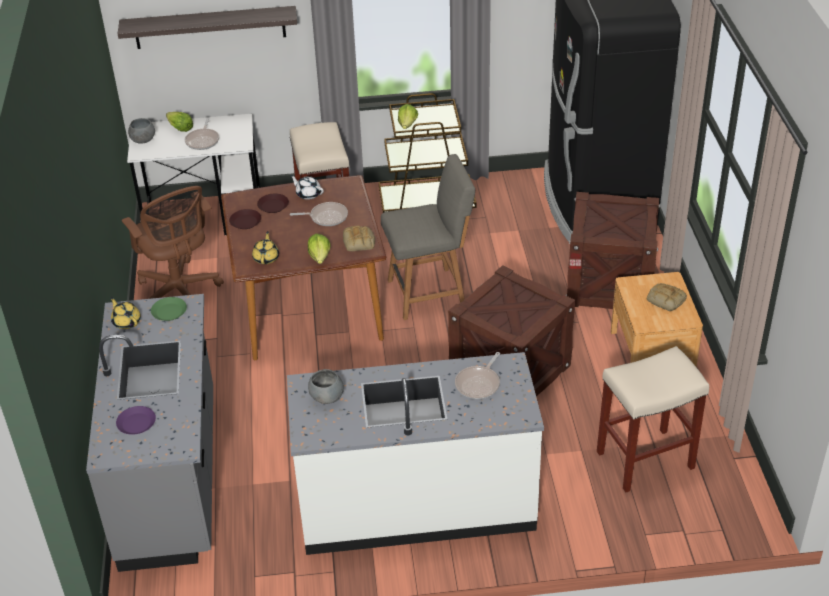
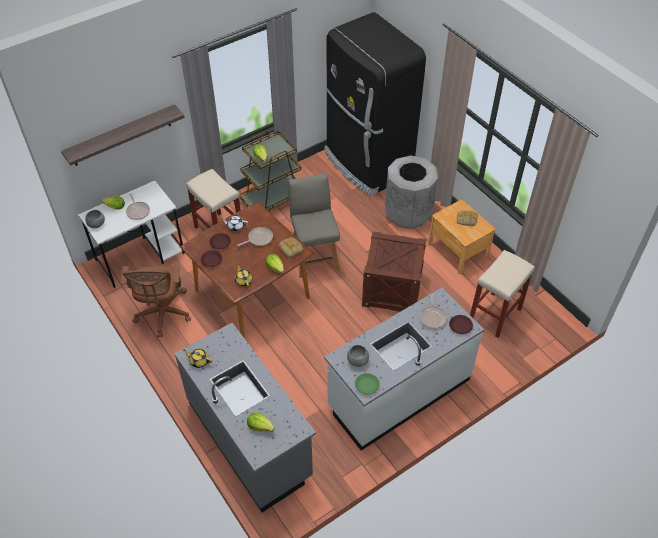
camera: 30 degrees left, 10 degrees up
purple plate [116,406,156,435] -> lettuce [247,412,275,432]
brown office chair [122,186,224,299] -> brown office chair turned 60 degrees clockwise [120,265,191,338]
green plate [151,297,187,321] -> green plate moved to [355,373,380,395]
grey chair [381,154,475,320] -> grey chair turned 60 degrees counterclockwise [288,174,340,278]
crate [566,192,660,309] -> grey trash can [385,155,438,229]
none -> brown plate [449,315,473,334]

